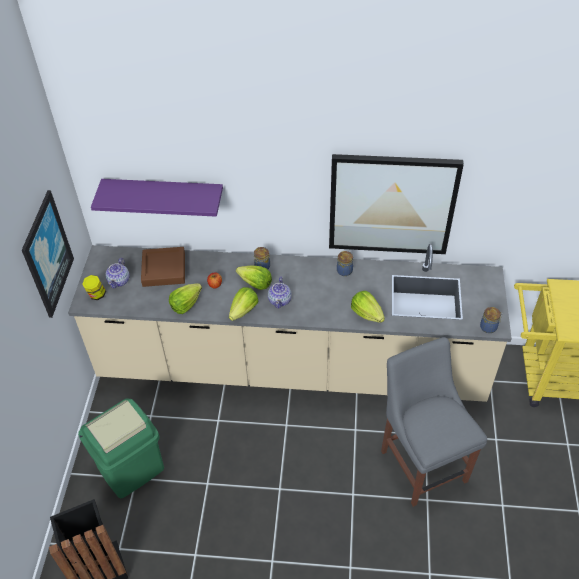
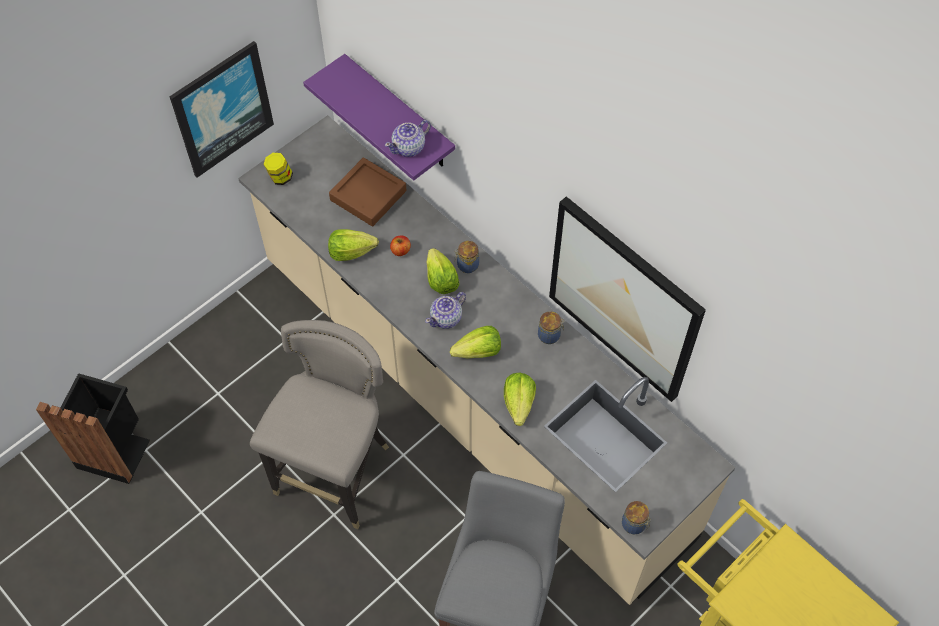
camera: 40 degrees right, 10 degrees up
green trash can [78,398,164,498] -> none
teapot [105,258,130,288] -> teapot moved to [385,120,431,157]
lettuce [229,287,258,321] -> lettuce moved to [450,326,501,359]
none -> grey stool [250,320,389,529]

